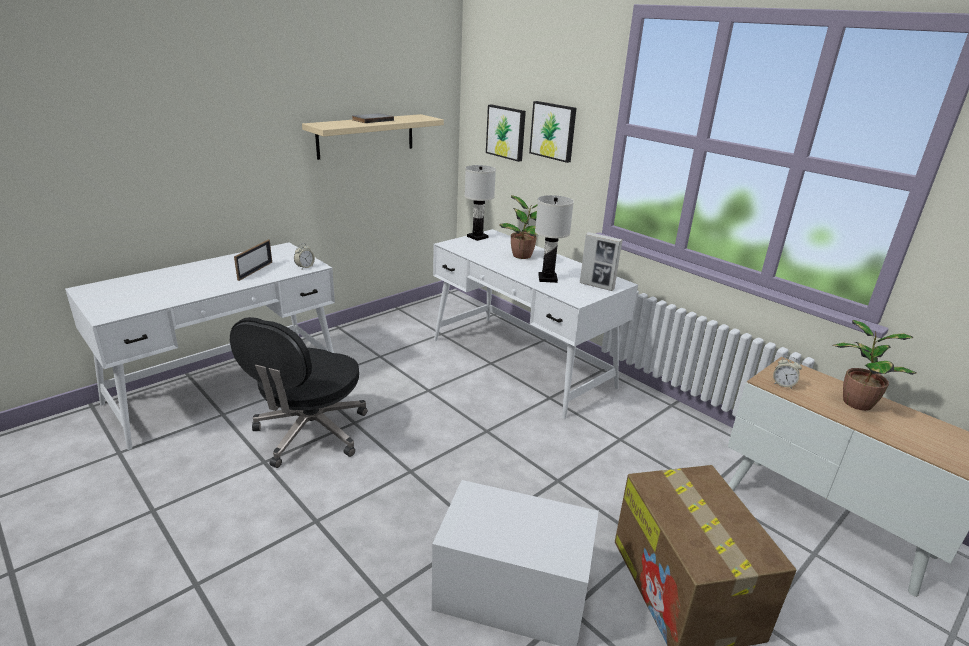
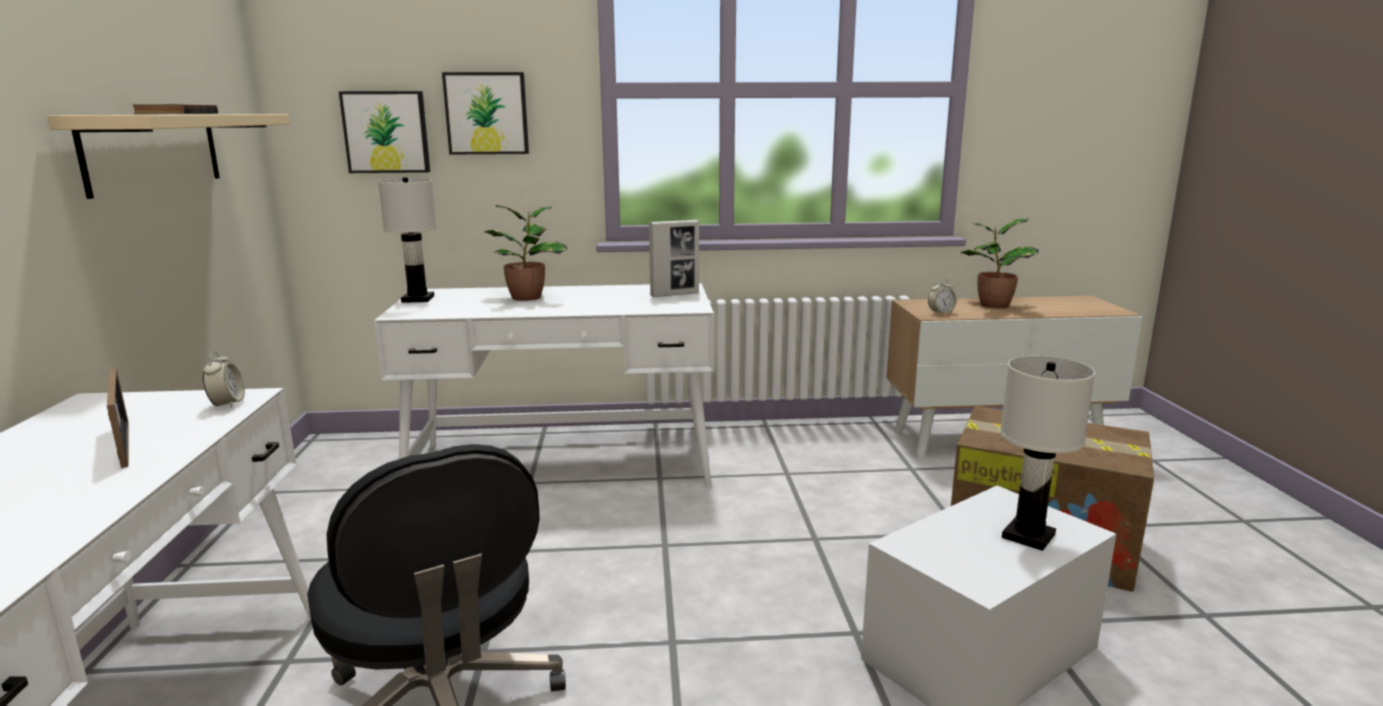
camera: 50 degrees left, 10 degrees down
white table lamp [535,195,574,283] -> white table lamp moved to [1000,356,1095,551]

